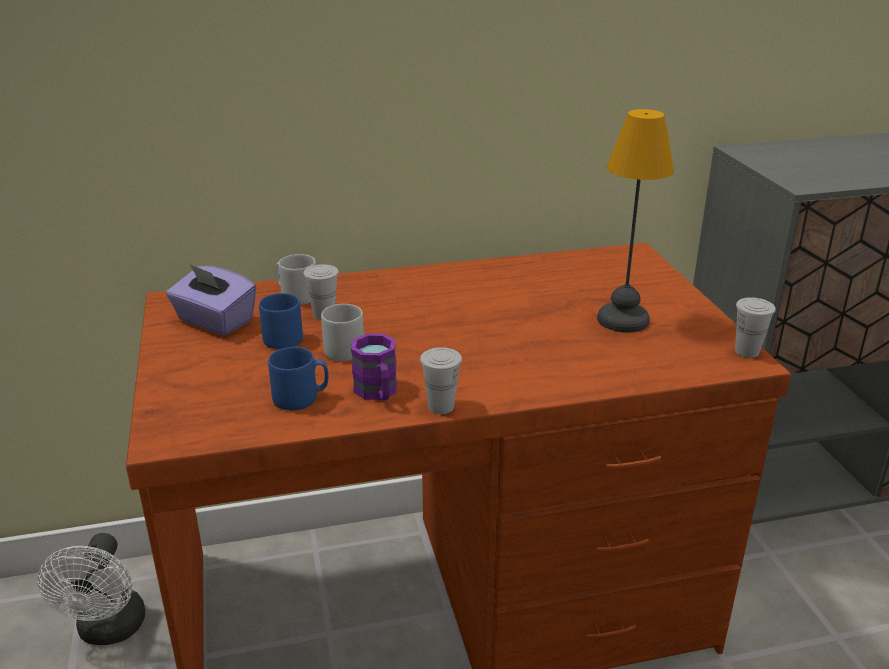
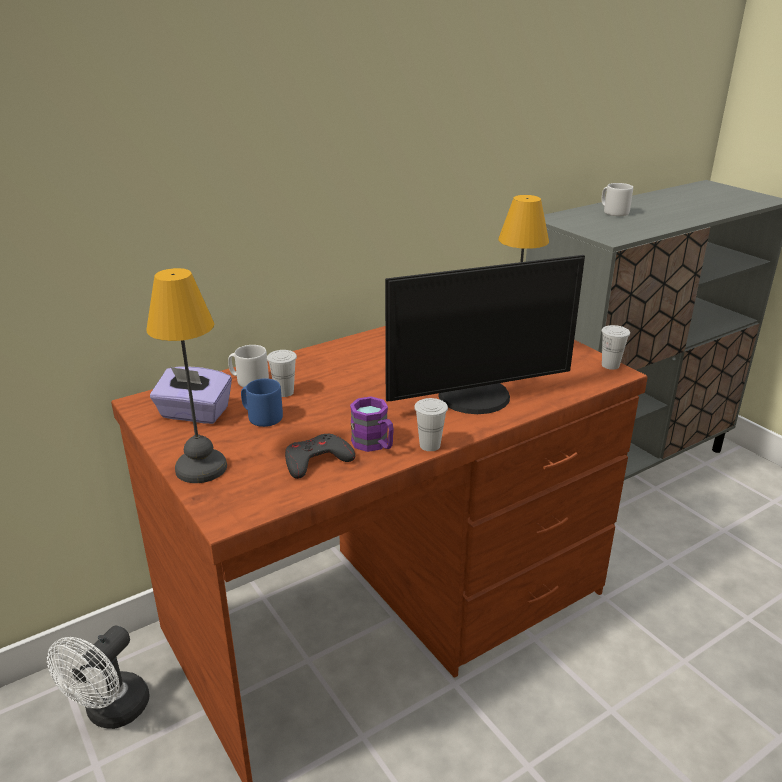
camera: 20 degrees left, 0 degrees up
white fan [37,533,145,645] -> white fan turned 45 degrees clockwise [47,626,150,729]
blue mug [268,347,328,410] -> grey game controller [285,434,355,479]
grey mug [321,304,364,361] -> grey mug moved to [601,183,633,216]
none -> table lamp [146,268,227,483]
none -> monitor [385,255,585,414]

